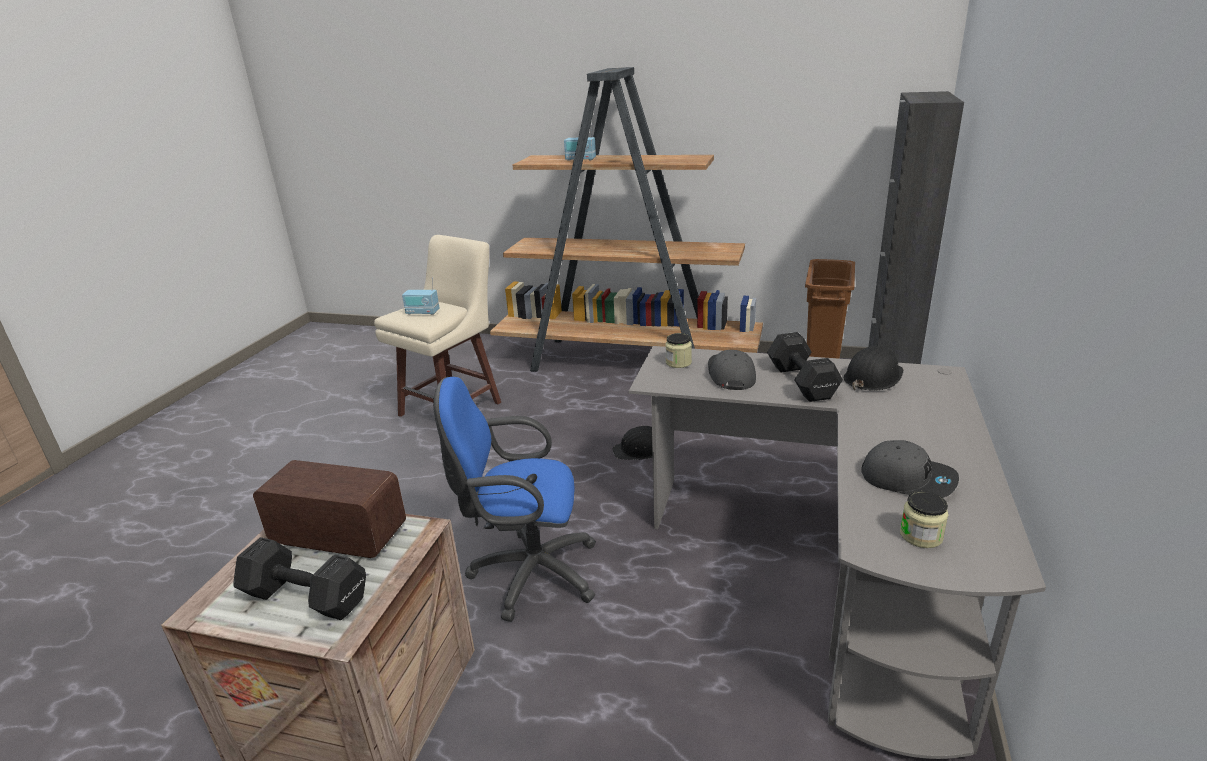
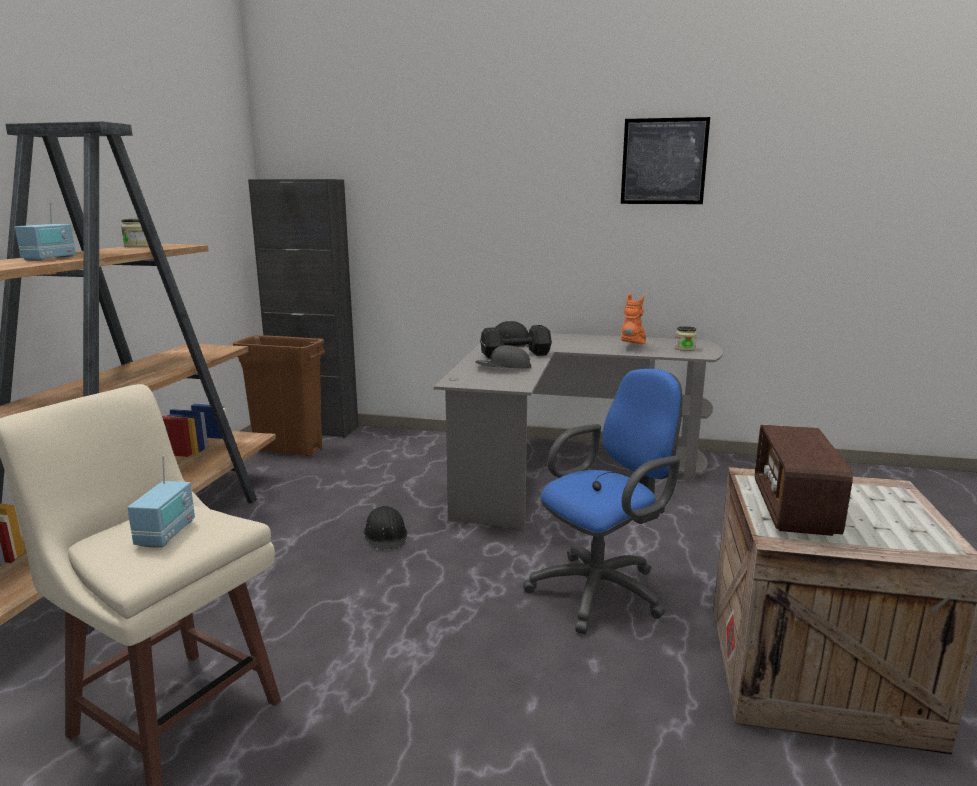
camera: 95 degrees left, 10 degrees down
black dumbbell [233,537,366,620] -> none
blue office chair [433,377,596,622] -> blue office chair turned 120 degrees counterclockwise [524,369,682,634]
jar [665,333,692,368] -> jar moved to [121,219,149,247]
grey cap [861,440,959,498] -> orange boot [621,294,646,344]
none -> picture [621,117,710,204]

